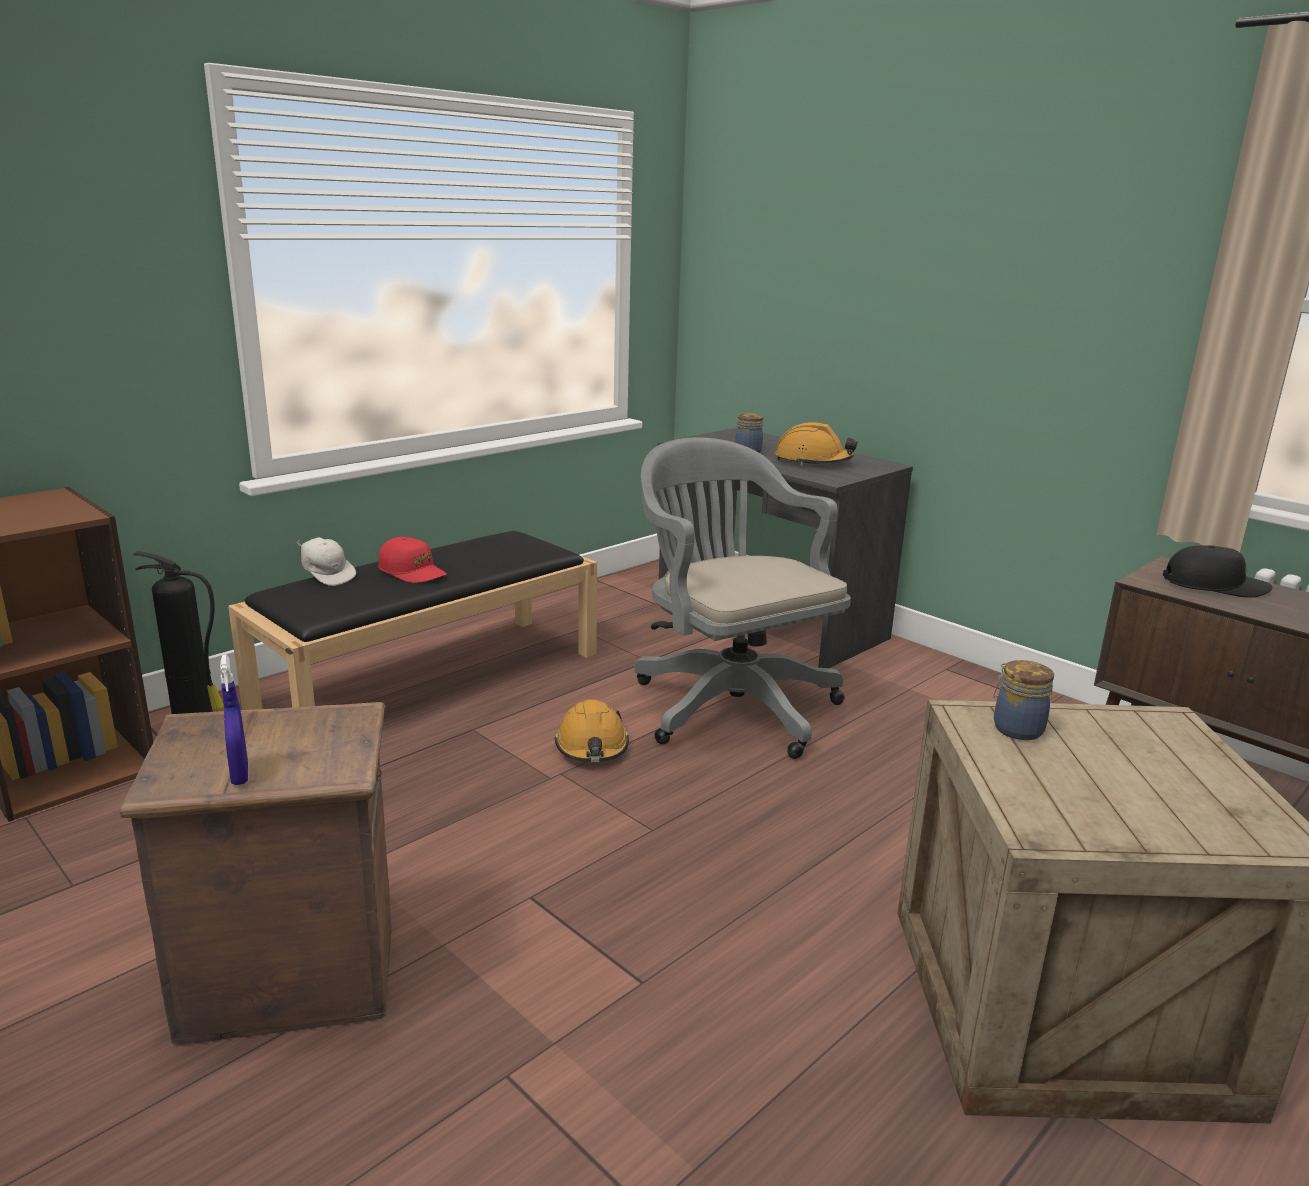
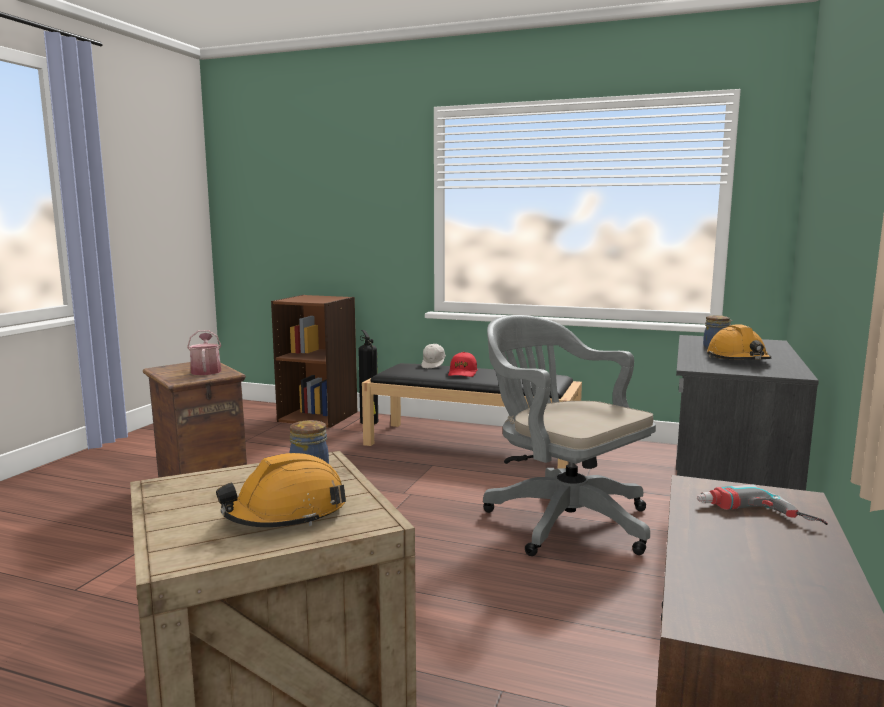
camera: 65 degrees right, 10 degrees down
blue spray bottle [220,655,248,785] -> none
orange hard hat [554,699,629,762] -> orange hard hat moved to [216,453,346,527]
grey office chair [634,437,851,759] -> grey office chair turned 75 degrees counterclockwise [483,315,656,556]
black cap [1163,545,1272,598] -> power drill [697,484,828,525]
none -> watering can [187,330,221,375]

